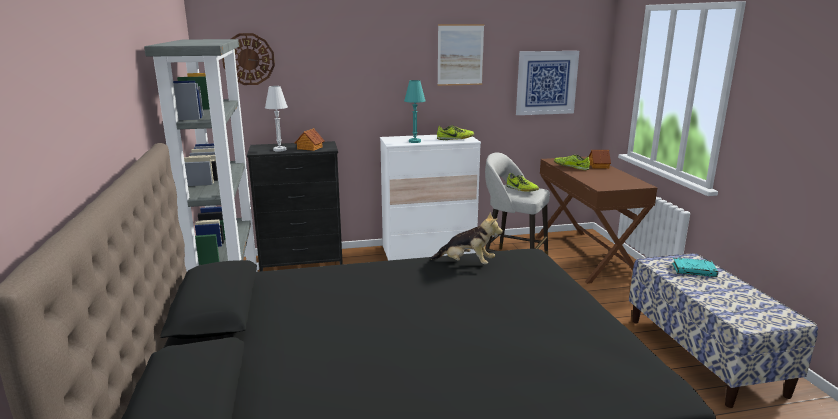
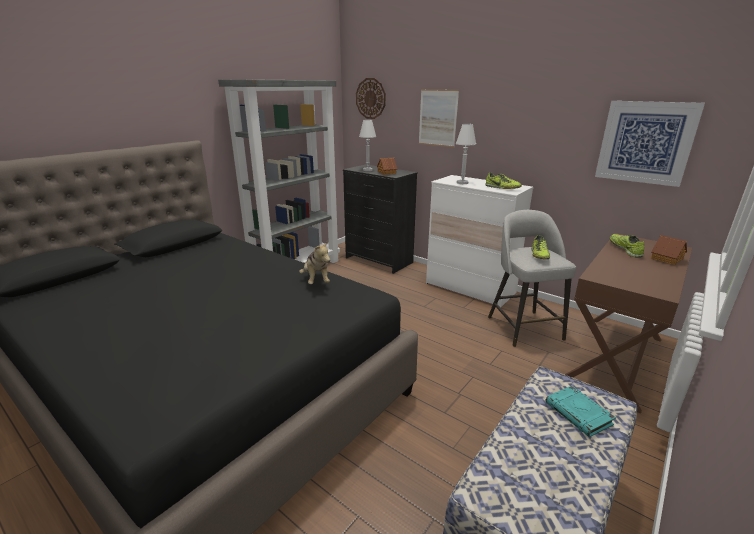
camera: 50 degrees right, 5 degrees up
turquoise table lamp [404,80,426,143] -> white table lamp [456,124,476,184]
picture [437,24,484,86] -> picture moved to [419,89,459,147]

